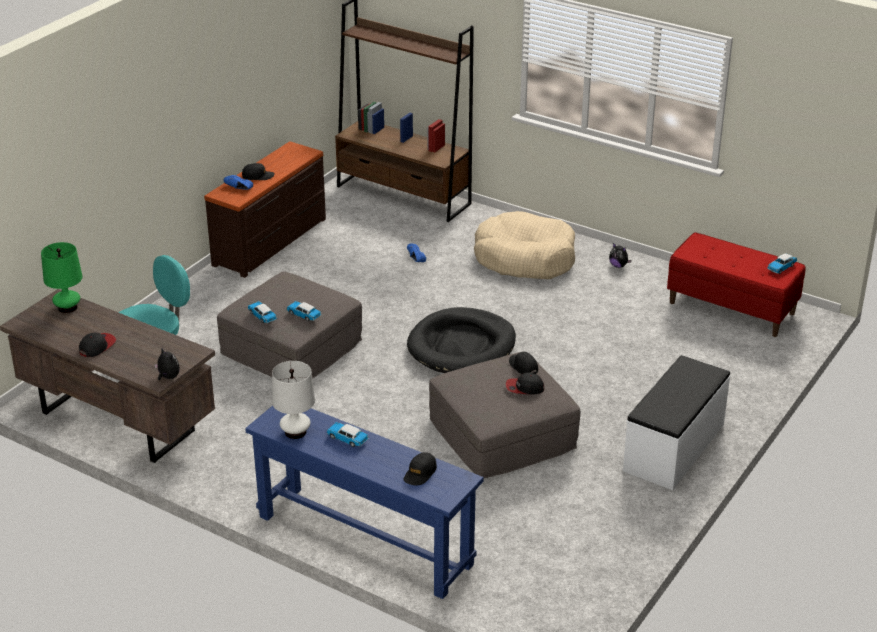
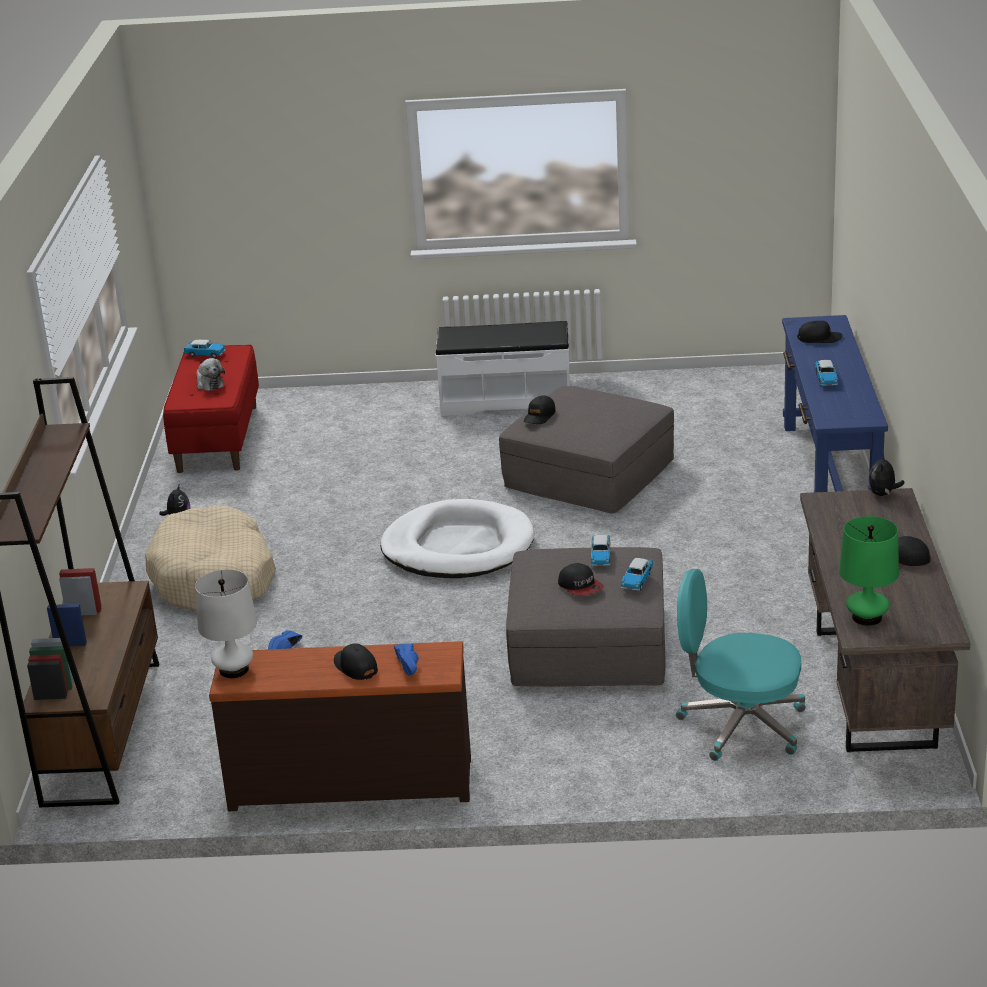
camera: 120 degrees left, 5 degrees down
white table lamp [272,361,315,439] -> white table lamp moved to [195,569,257,678]
black dog bed [407,307,516,373] -> white dog bed [380,499,534,578]
cap [506,373,544,395] -> cap moved to [558,563,604,596]
none -> plush toy [196,358,225,391]

